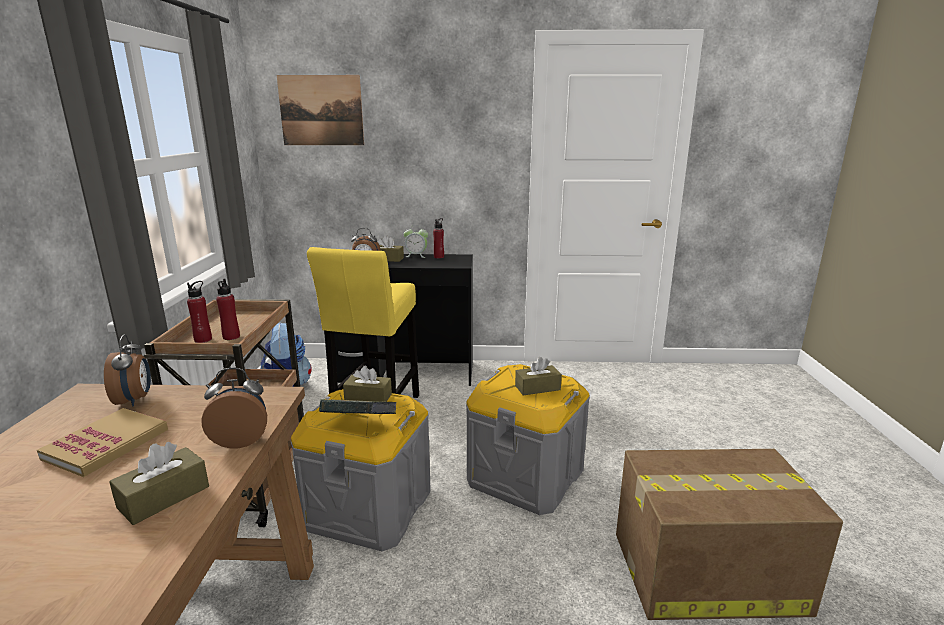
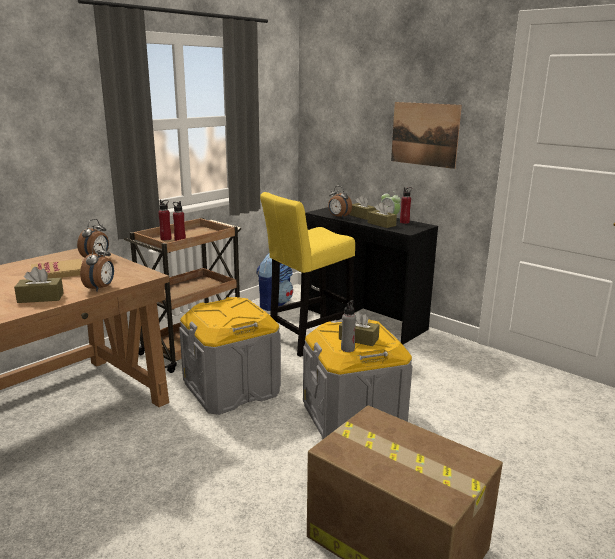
camera: 40 degrees right, 0 degrees up
alarm clock [202,368,267,448] -> alarm clock turned 75 degrees clockwise [80,243,114,292]
picture [277,75,364,145] -> picture moved to [391,102,462,169]
book [319,399,397,414] -> none
brown tissue box [343,365,392,402] -> brown tissue box moved to [368,202,397,228]
none -> grey bottle [341,300,356,352]

